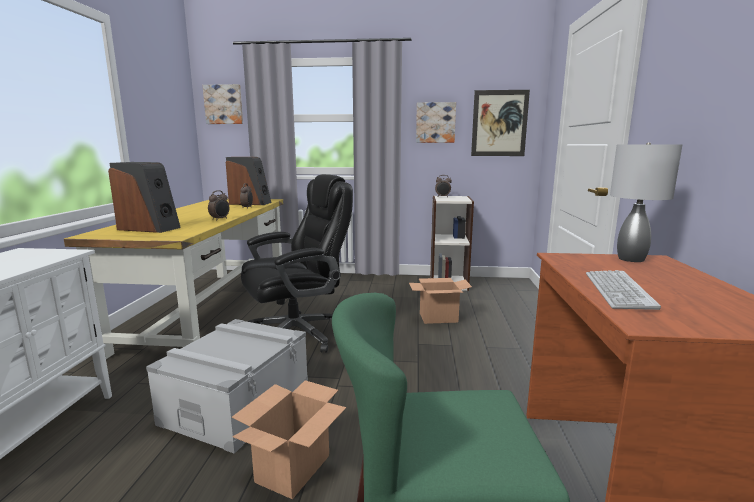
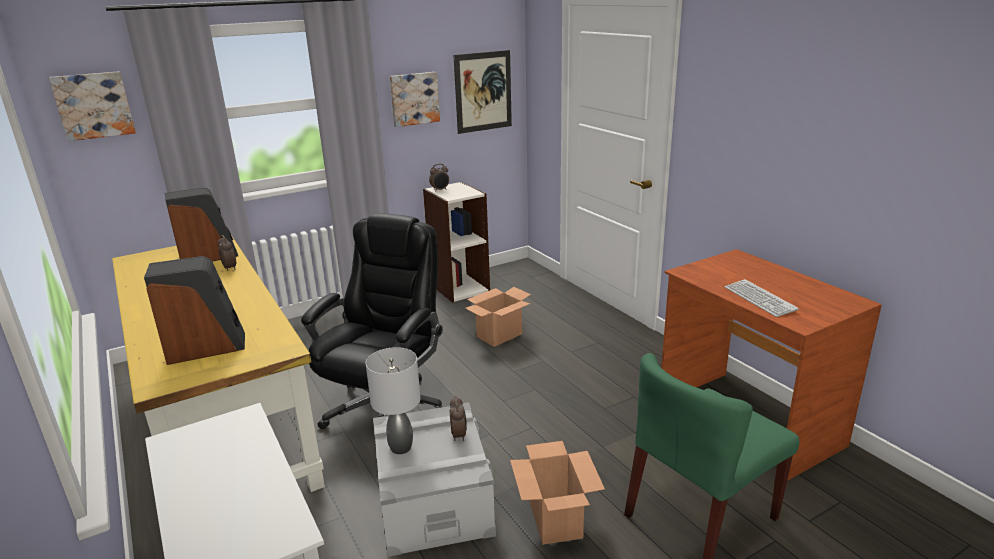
camera: 35 degrees left, 10 degrees up
alarm clock [208,190,229,220] -> alarm clock moved to [450,396,467,441]
grey table lamp [610,142,682,262] -> grey table lamp moved to [366,347,421,454]

